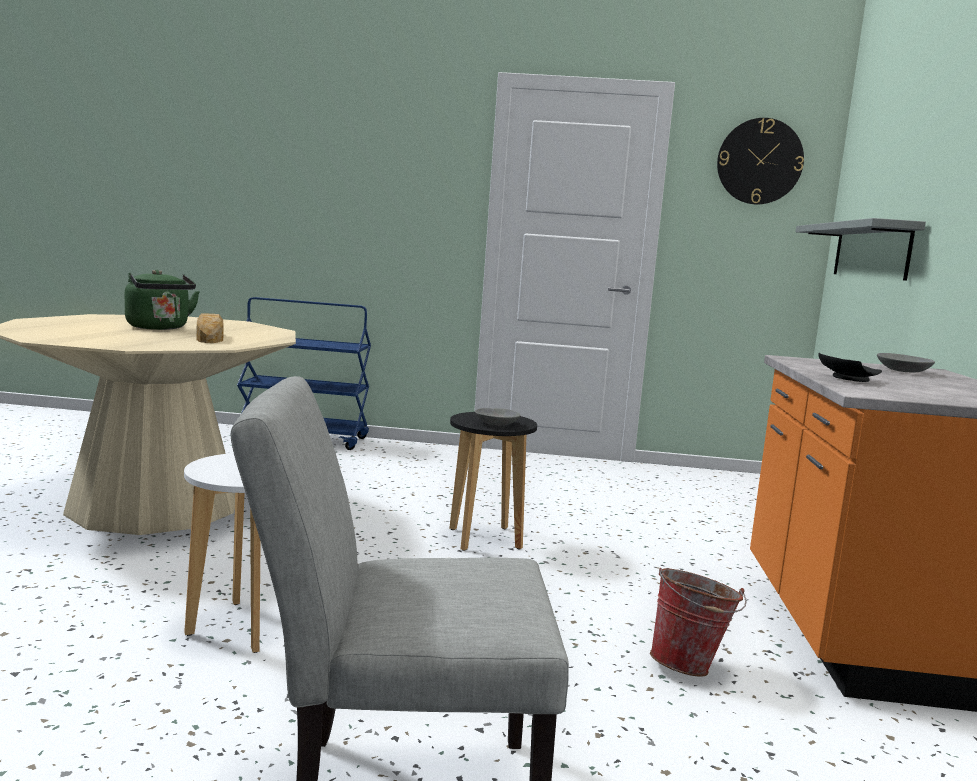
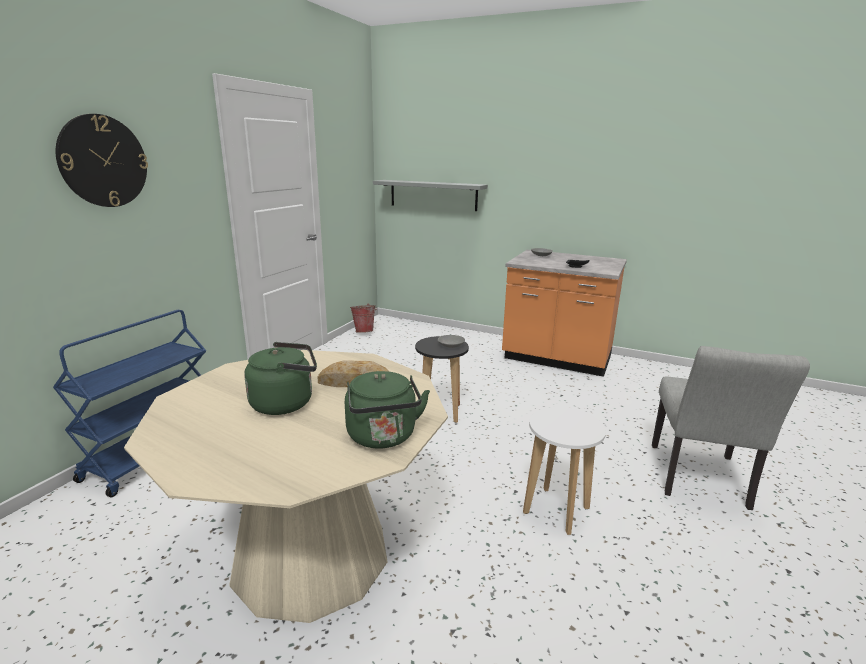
camera: 70 degrees left, 10 degrees up
bucket [650,568,747,677] -> bucket moved to [350,304,377,333]
wall clock [717,118,804,204] -> wall clock moved to [55,114,148,207]
none -> green kettle [345,371,430,449]

